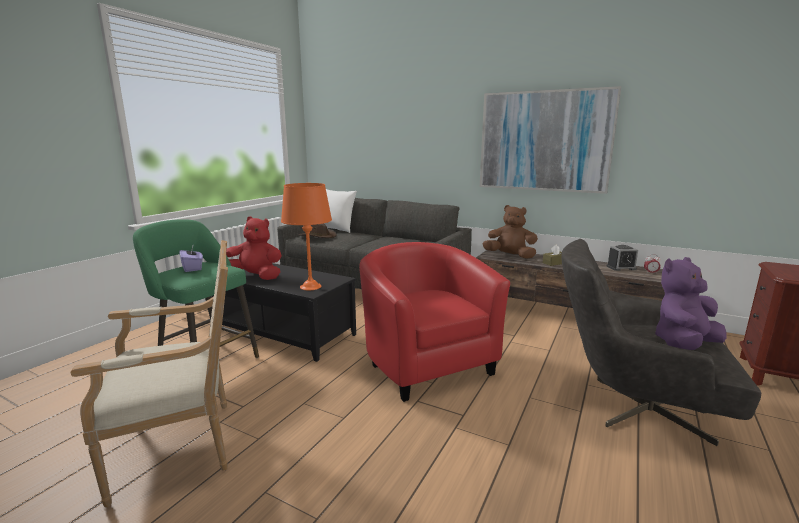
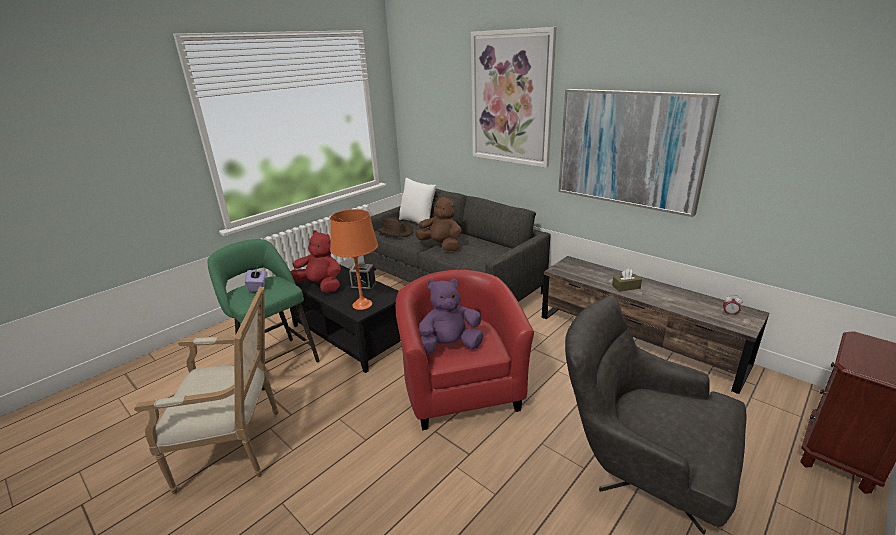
camera: 15 degrees right, 10 degrees up
brown plush toy [483,205,538,259] -> brown plush toy moved to [415,195,462,251]
alarm clock [607,245,638,271] -> alarm clock moved to [349,264,377,291]
purple plush toy [655,257,727,350] -> purple plush toy moved to [419,278,484,353]
none -> picture [471,27,557,168]

